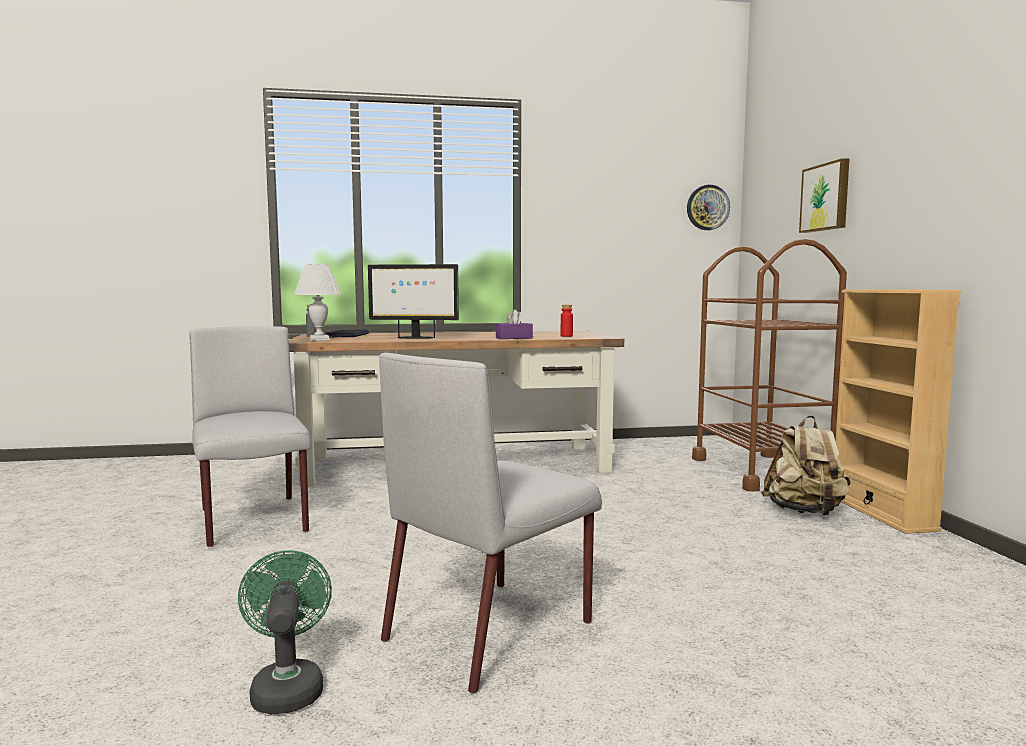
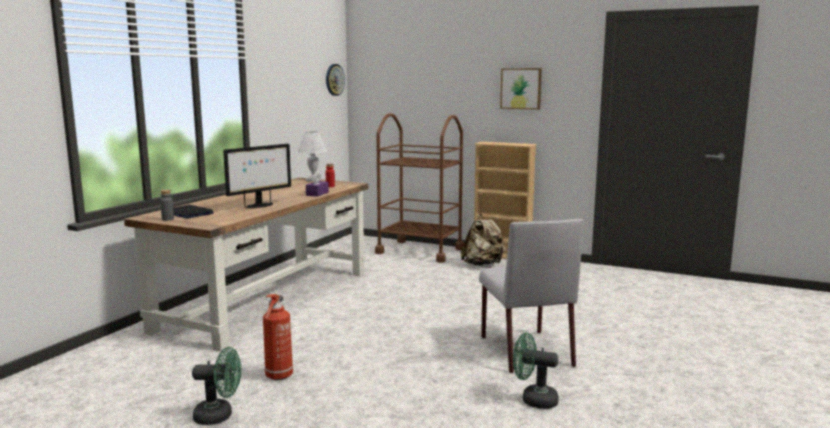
camera: 55 degrees left, 5 degrees up
grey chair [189,326,311,547] -> fire extinguisher [263,294,293,380]
white table lamp [294,263,342,341] -> white table lamp moved to [298,132,327,181]
picture [799,158,849,233] -> picture moved to [500,68,542,110]
none -> green fan [192,347,241,425]

